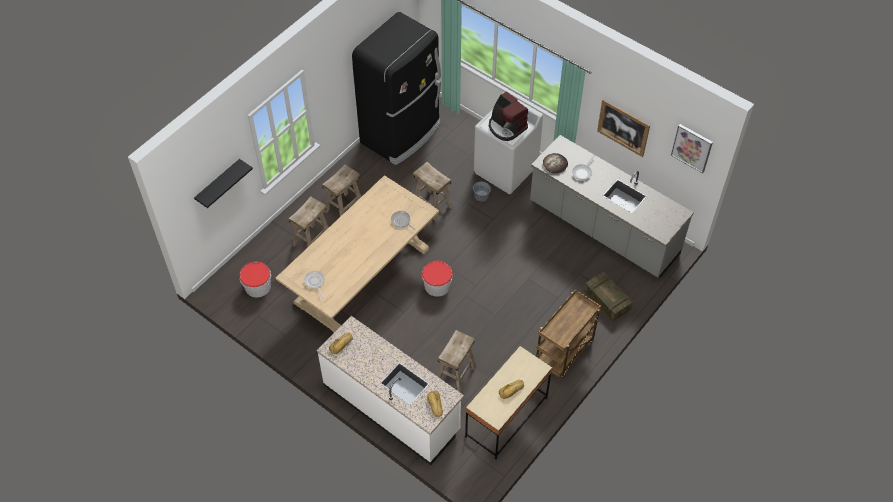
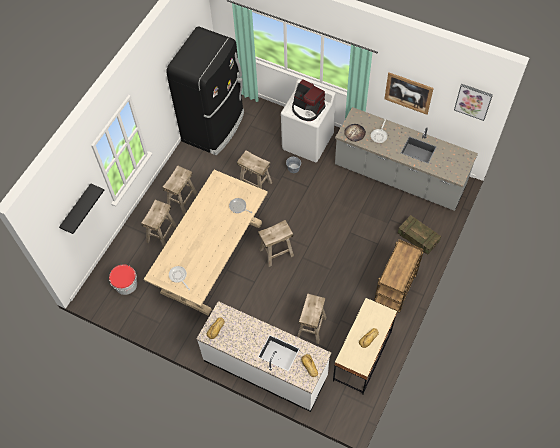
camera: 10 degrees left, 5 degrees up
bucket [422,261,453,297] -> beige stool [258,220,294,267]

